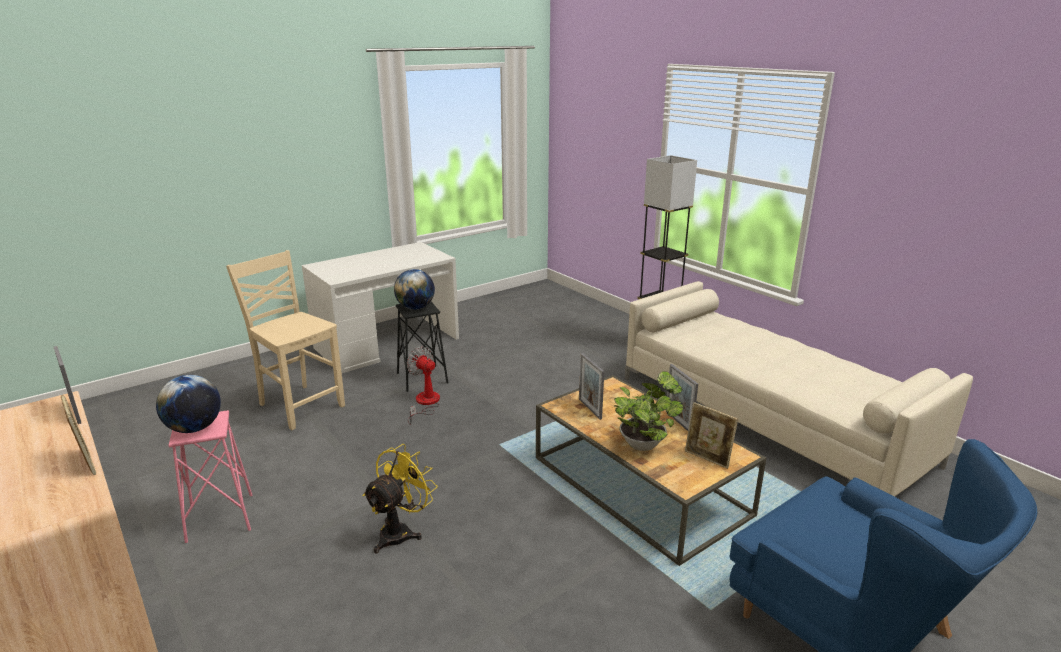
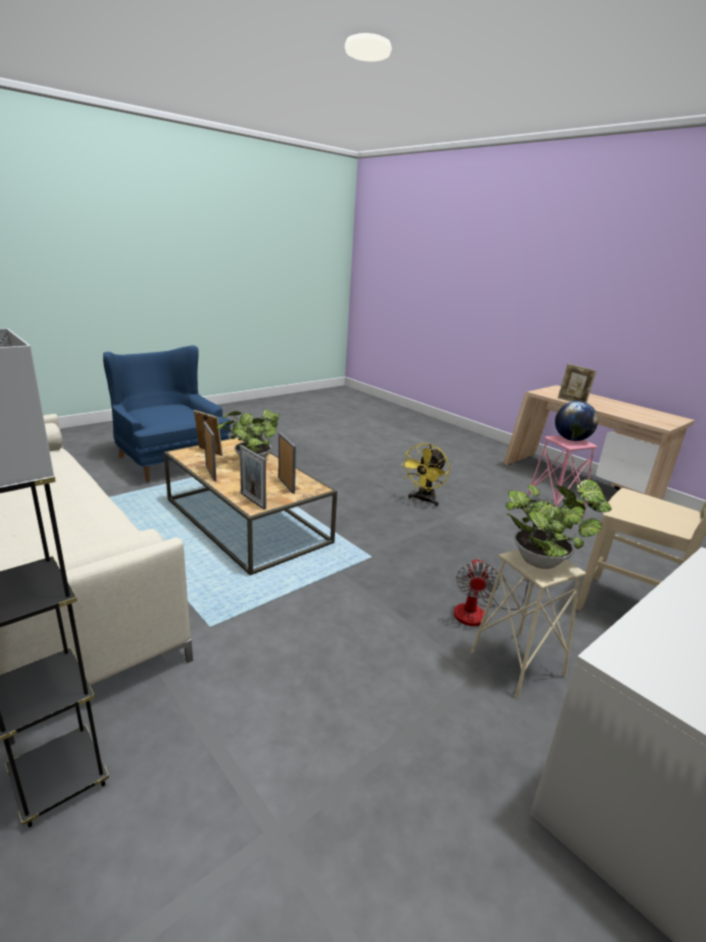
camera: 175 degrees right, 0 degrees up
picture frame [54,346,81,424] -> picture frame moved to [240,445,266,510]
globe [394,269,435,310] -> potted plant [505,479,612,569]
black stool [396,302,448,392] -> beige stool [471,549,586,698]
fan [407,347,440,425] -> fan turned 60 degrees clockwise [454,559,531,626]

